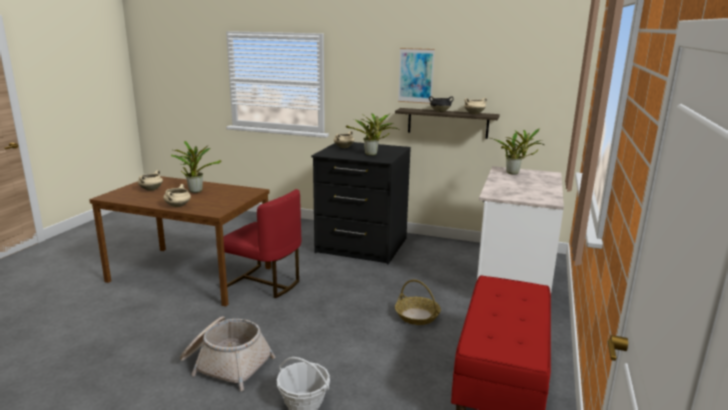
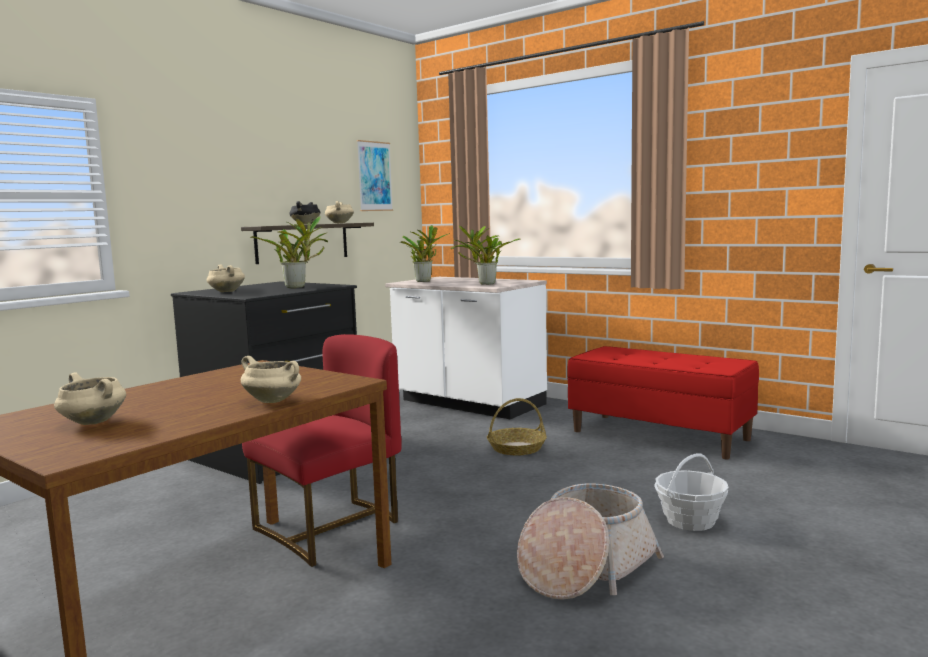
camera: 70 degrees left, 10 degrees down
potted plant [171,141,221,193] -> potted plant moved to [451,225,521,285]
picture [398,48,435,104] -> picture moved to [357,140,393,211]

